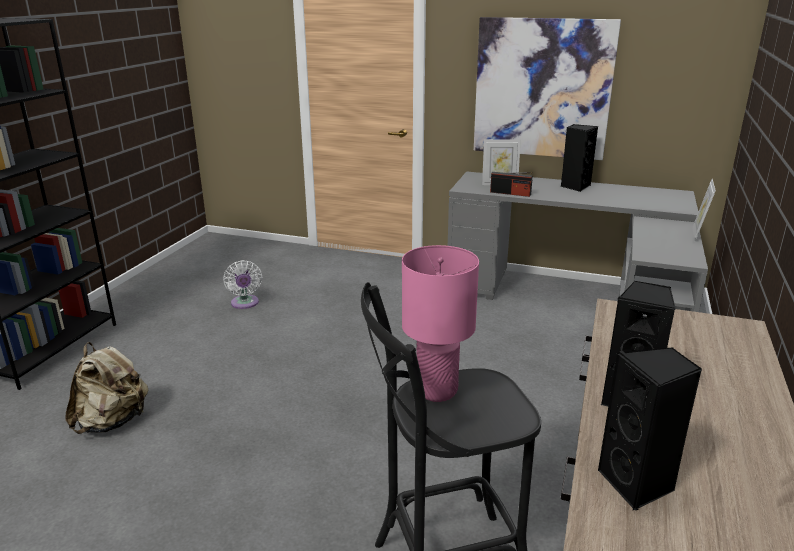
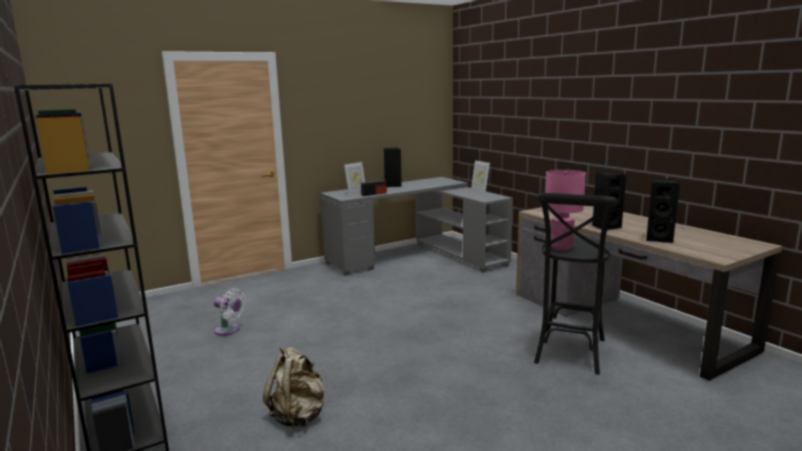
camera: 50 degrees left, 10 degrees down
picture [474,17,621,160] -> none

